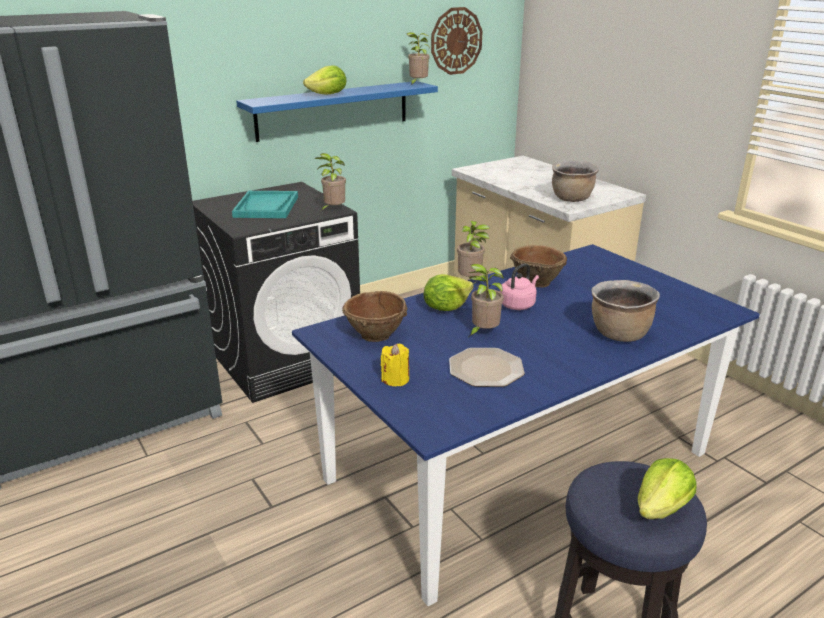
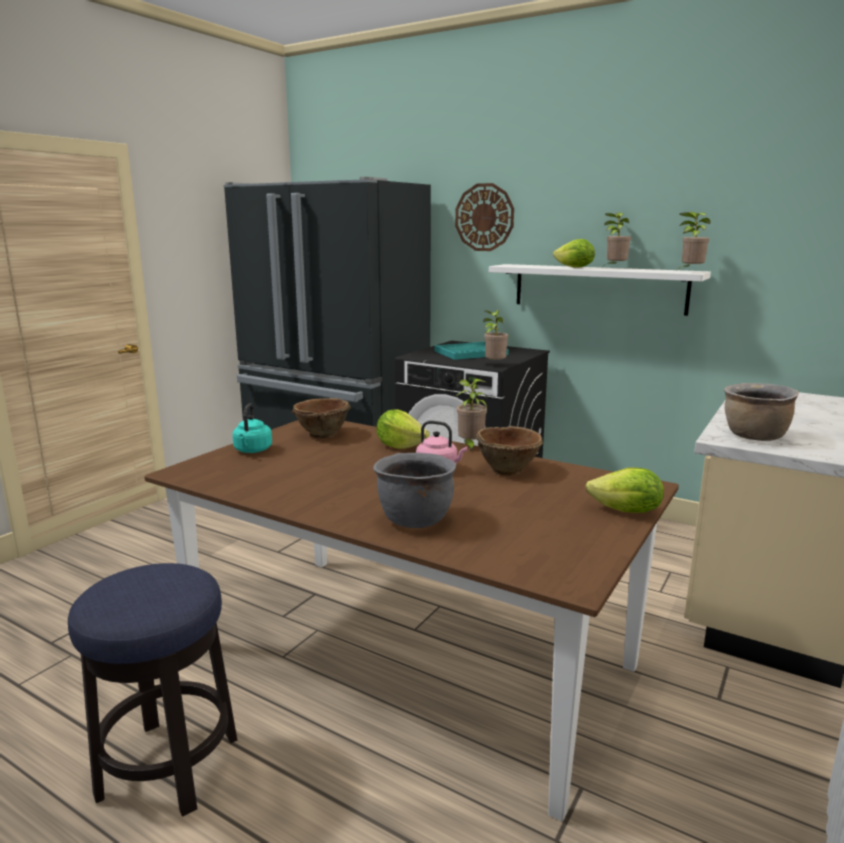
camera: 65 degrees right, 10 degrees down
blue shelf [236,81,438,142] -> white shelf [489,264,711,316]
blue dining table [292,244,760,606] -> brown dining table [145,420,679,821]
yellow candle [381,344,409,386] -> turquoise kettle [233,403,272,453]
wall clock [431,7,482,75] -> wall clock moved to [455,183,514,251]
plate [449,348,525,387] -> none
potted plant [469,264,504,336] -> potted plant moved to [604,212,631,264]
brown cooking pot [591,280,660,342] -> grey cooking pot [373,453,456,528]
lettuce [638,458,696,519] -> lettuce moved to [586,468,664,513]

